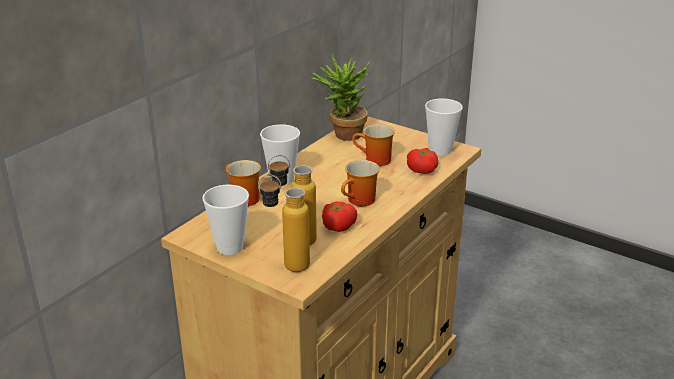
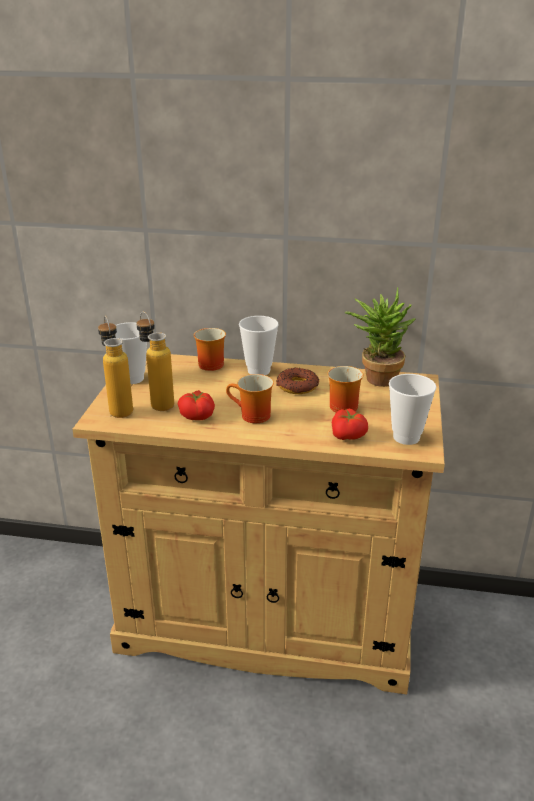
camera: 65 degrees right, 0 degrees up
none -> donut [277,368,319,394]

